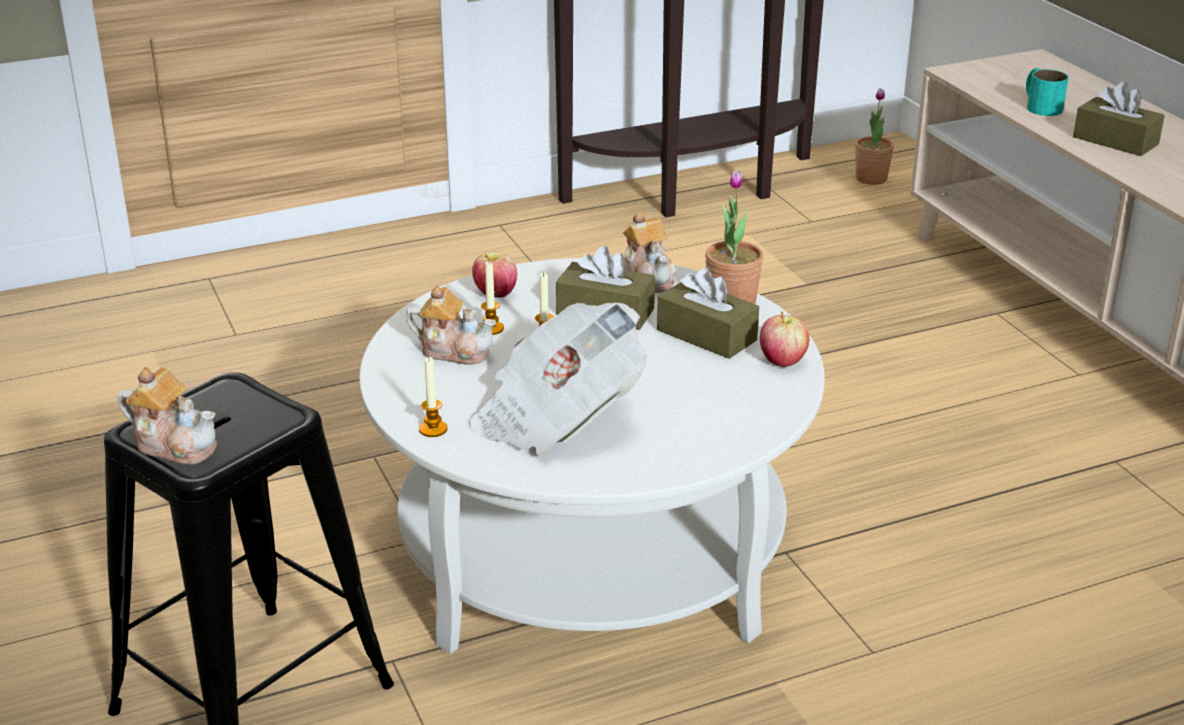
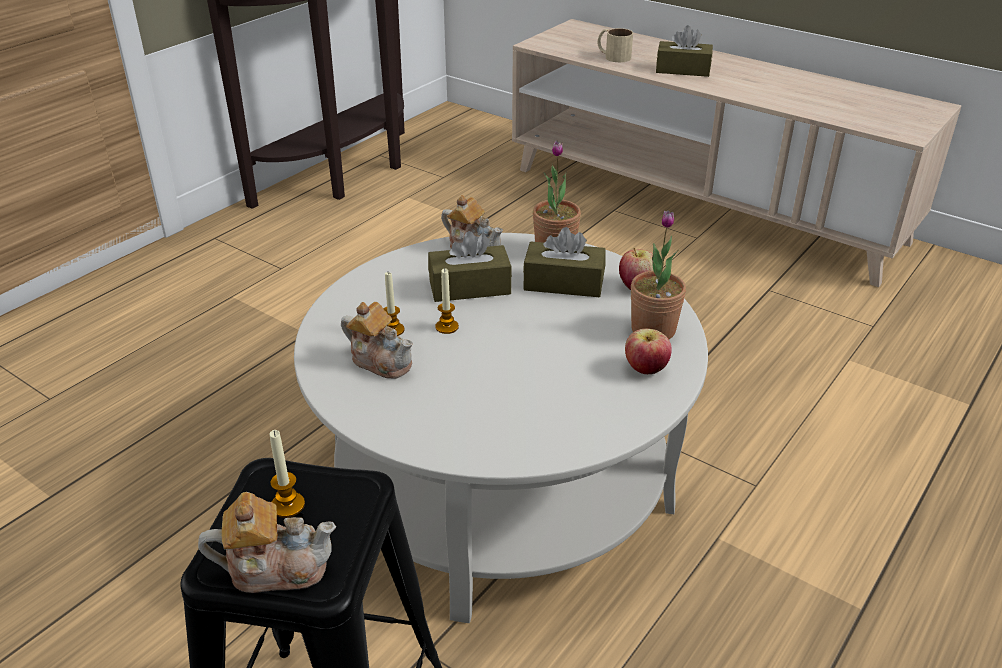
camera: 30 degrees left, 5 degrees up
teapot [406,286,496,365] -> teapot turned 45 degrees clockwise [341,302,413,379]
candle [419,357,447,437] -> candle moved to [270,430,305,518]
newspaper [469,303,647,455] -> none
apple [472,252,517,298] -> apple moved to [625,329,672,374]
potted plant [855,88,894,185] -> potted plant moved to [631,210,686,339]
turquoise mug [1026,68,1069,116] -> beige mug [597,28,633,62]

